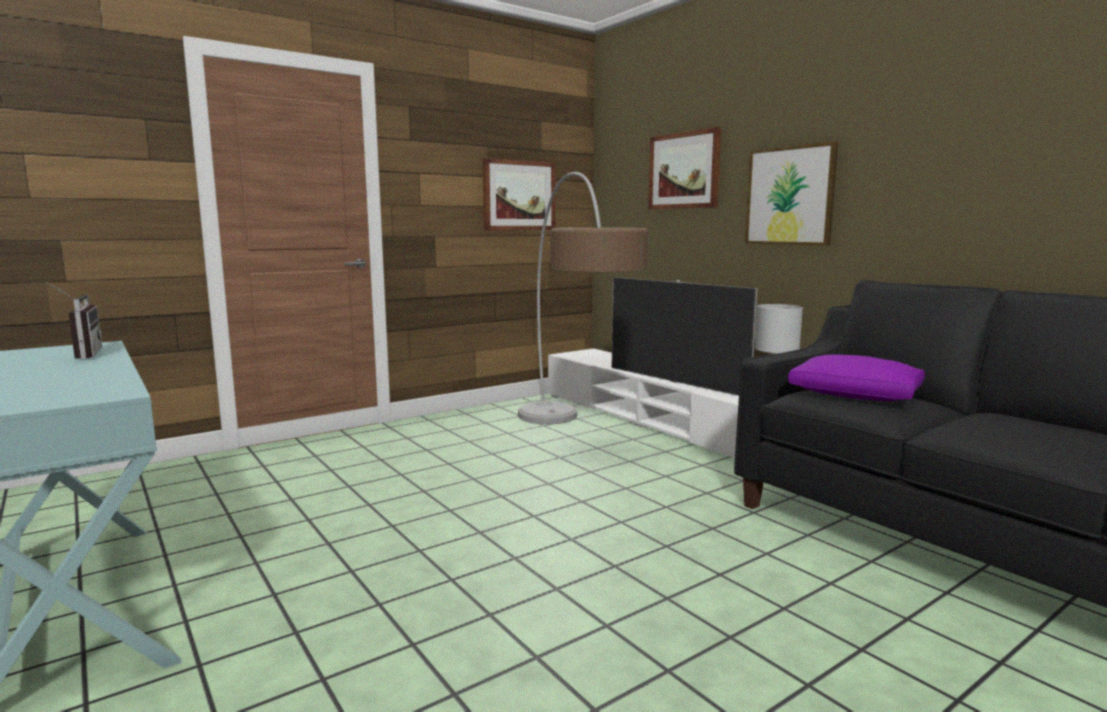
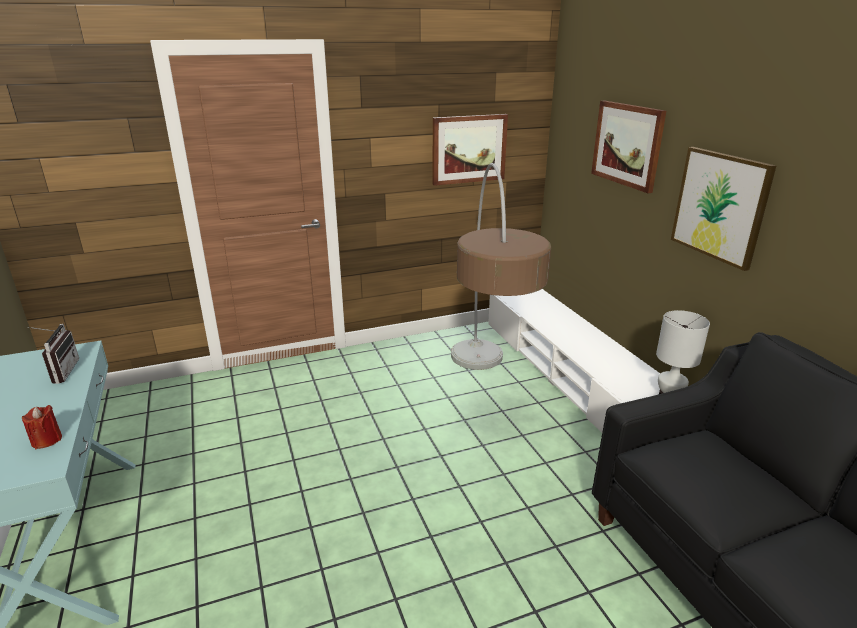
camera: 15 degrees right, 15 degrees up
television [612,277,757,396] -> none
purple pillow [788,354,925,401] -> none
none -> red candle [22,405,62,449]

